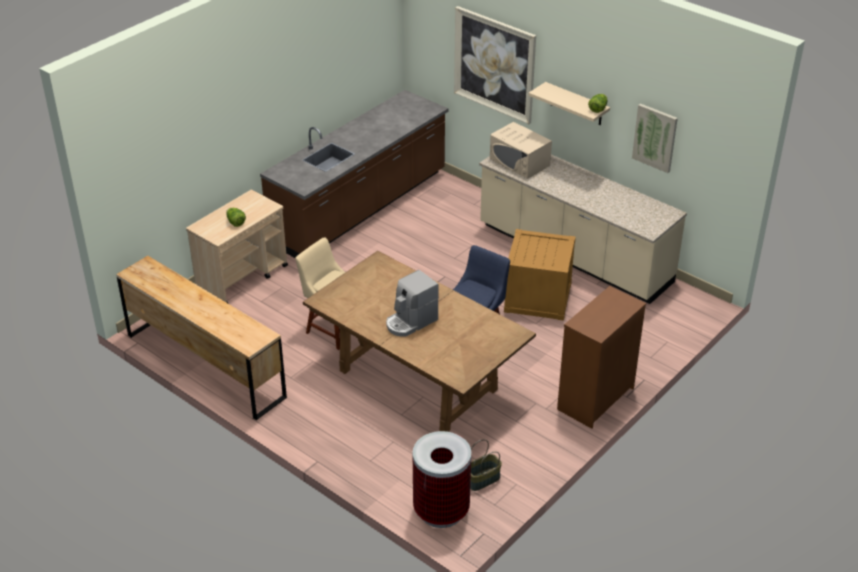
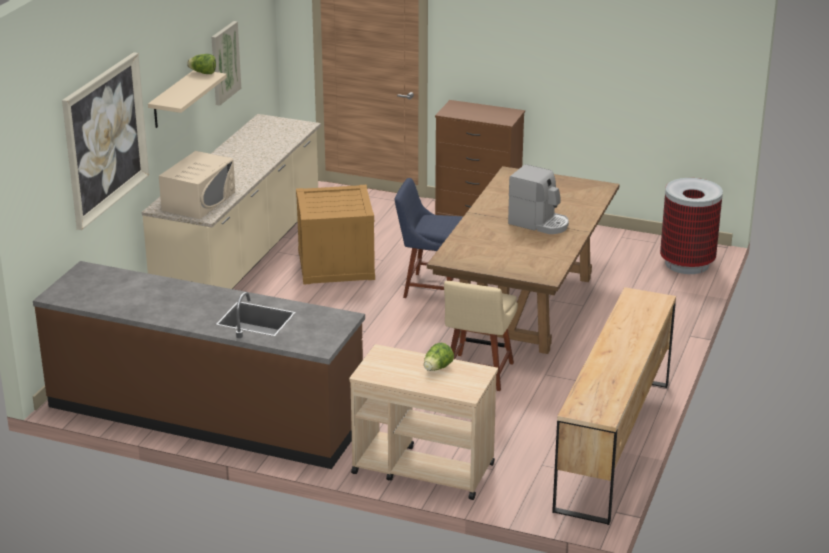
camera: 110 degrees left, 10 degrees down
basket [470,439,502,491] -> none

